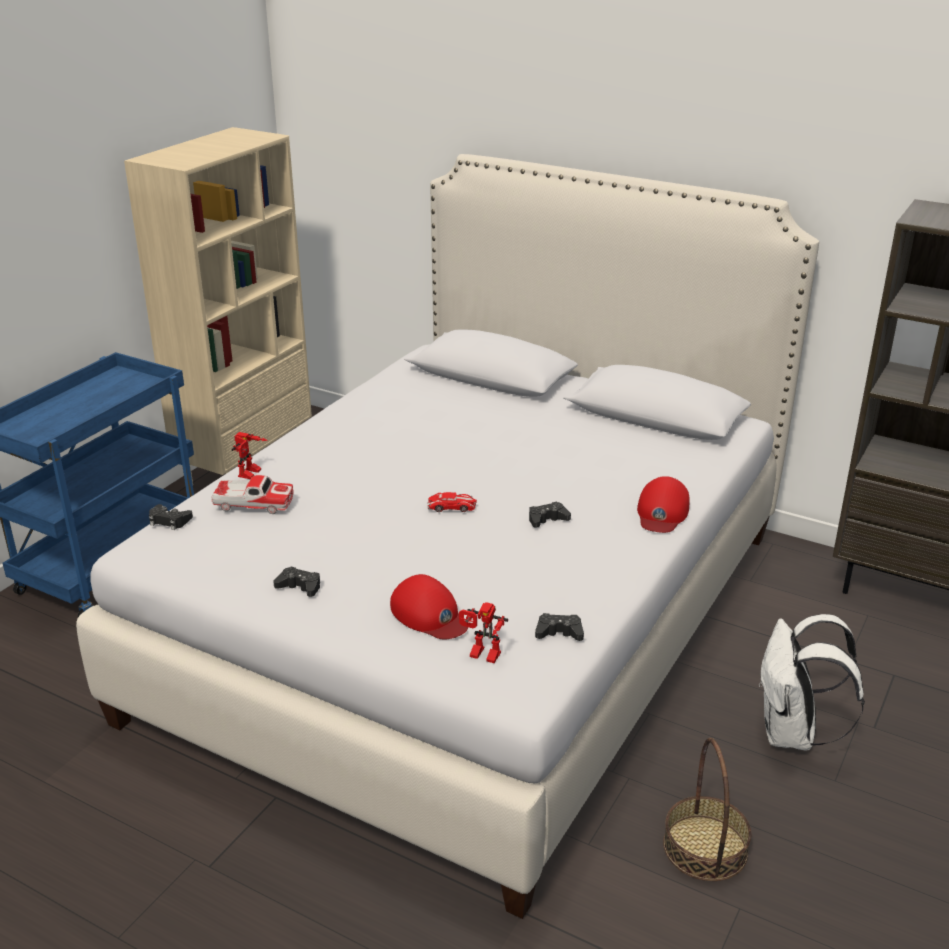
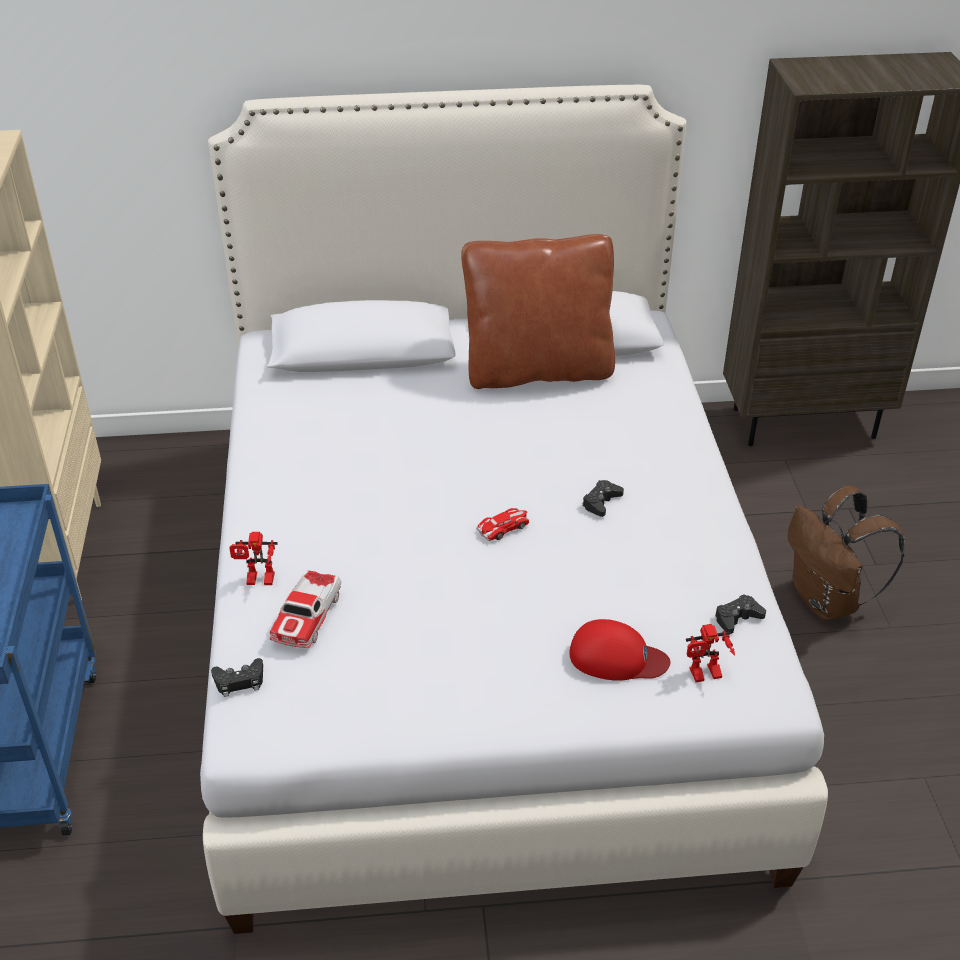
camera: 35 degrees left, 10 degrees up
toy car [211,475,293,514] -> toy car turned 135 degrees clockwise [270,570,341,648]
toy robot [231,432,267,479] -> toy robot turned 105 degrees clockwise [230,532,277,585]
black game controller [273,567,320,597] -> none
red cap [637,476,690,533] -> none
basket [663,738,752,881] -> none
white backpack [759,614,865,750] -> brown backpack [788,485,905,621]
none -> brown pillow [461,234,615,389]

